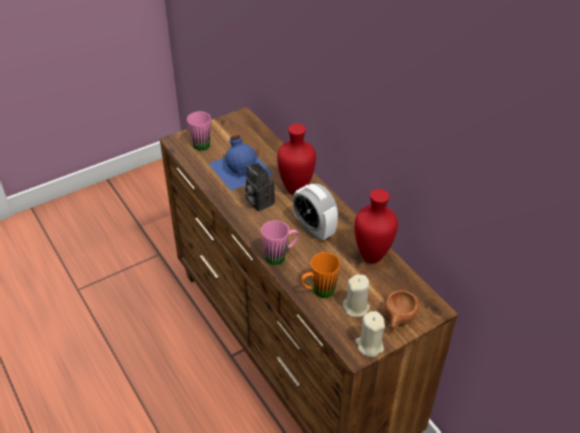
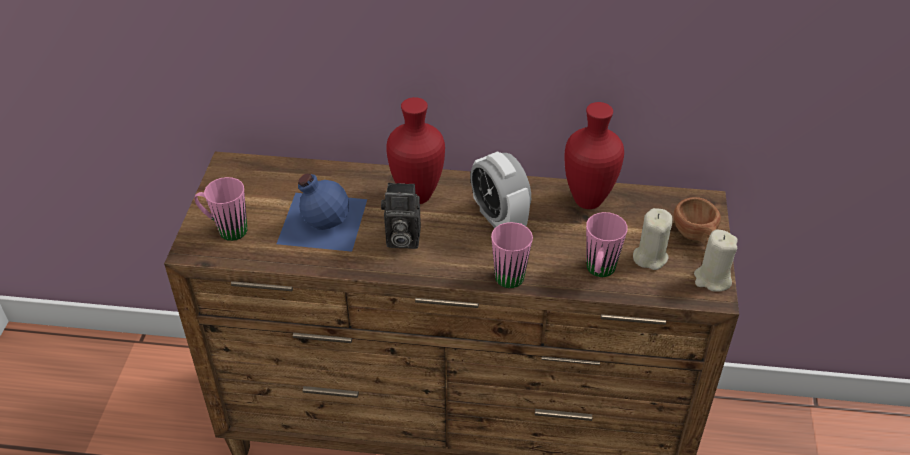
camera: 50 degrees left, 0 degrees up
alarm clock [293,183,338,240] -> alarm clock turned 60 degrees clockwise [470,151,531,228]
orange mug [301,252,340,298] -> pink mug [586,212,628,277]

